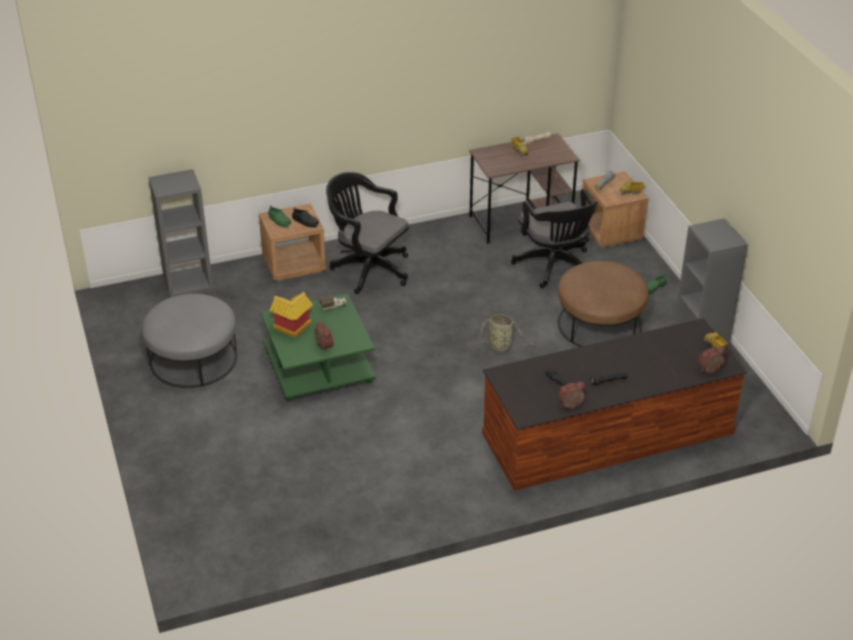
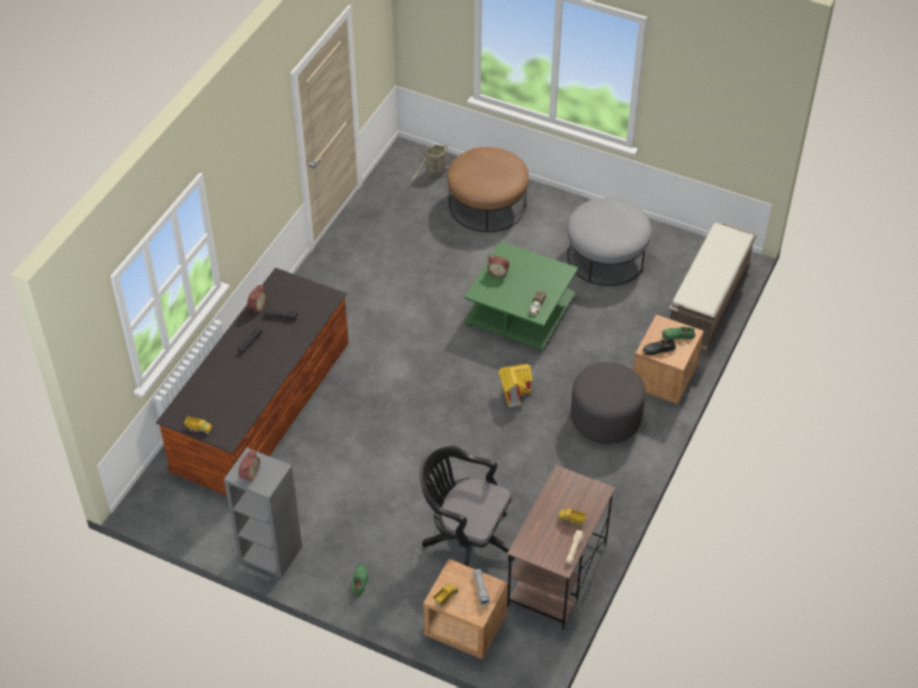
camera: 135 degrees right, 10 degrees up
grey bookcase [149,169,213,298] -> brown bench [669,222,757,355]
toy house [270,292,313,338] -> toy house moved to [498,364,532,407]
black office chair [326,172,409,294] -> grey ottoman [571,362,645,444]
basket [476,314,535,352] -> basket moved to [411,144,452,184]
brown ottoman [558,261,649,347] -> brown ottoman moved to [447,147,529,232]
alarm clock [698,347,725,374] -> alarm clock moved to [238,450,260,483]

